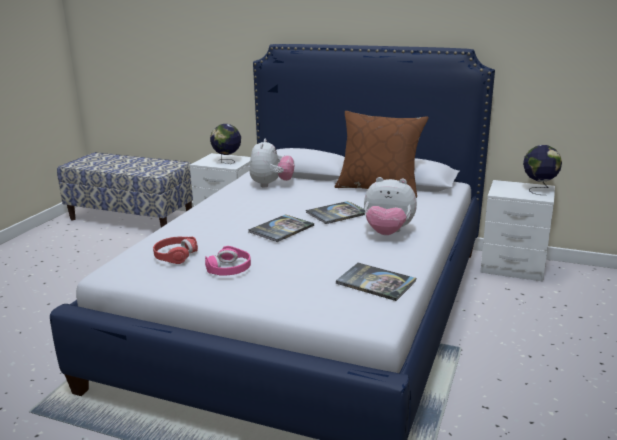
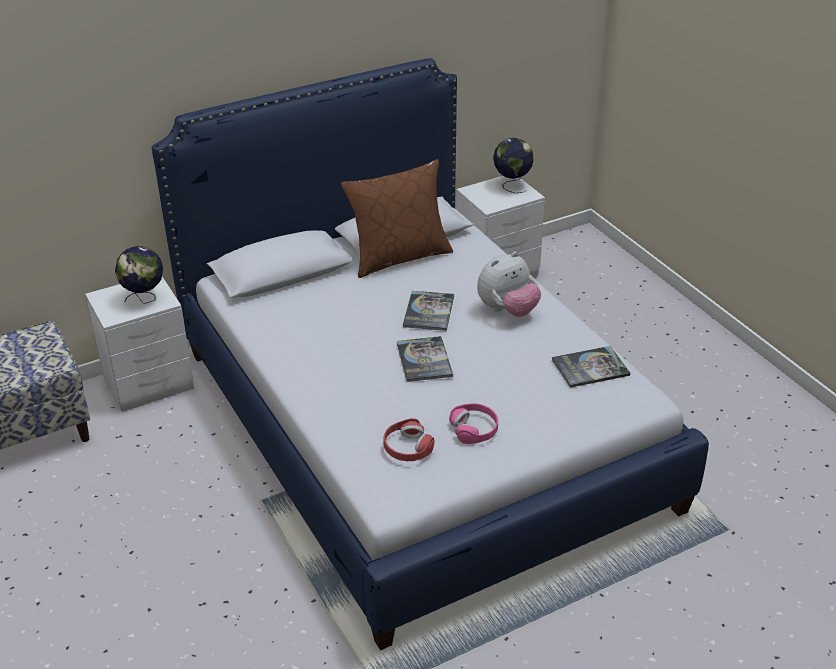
camera: 50 degrees left, 15 degrees up
plush toy [250,139,294,188] -> none

